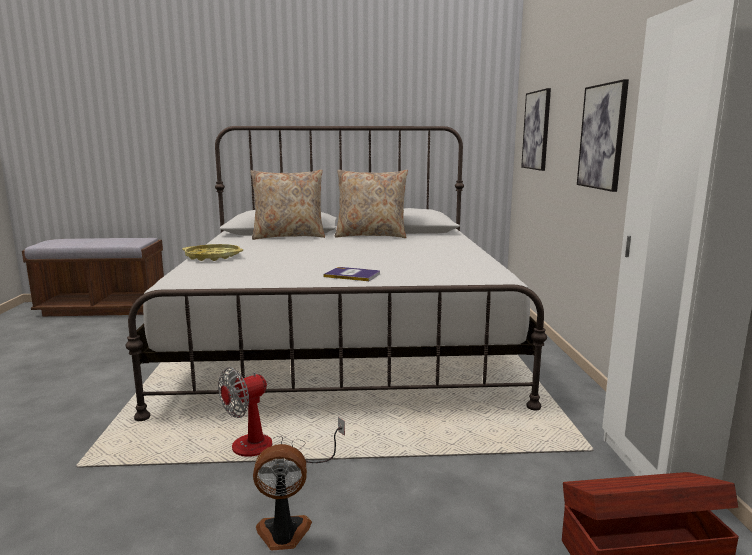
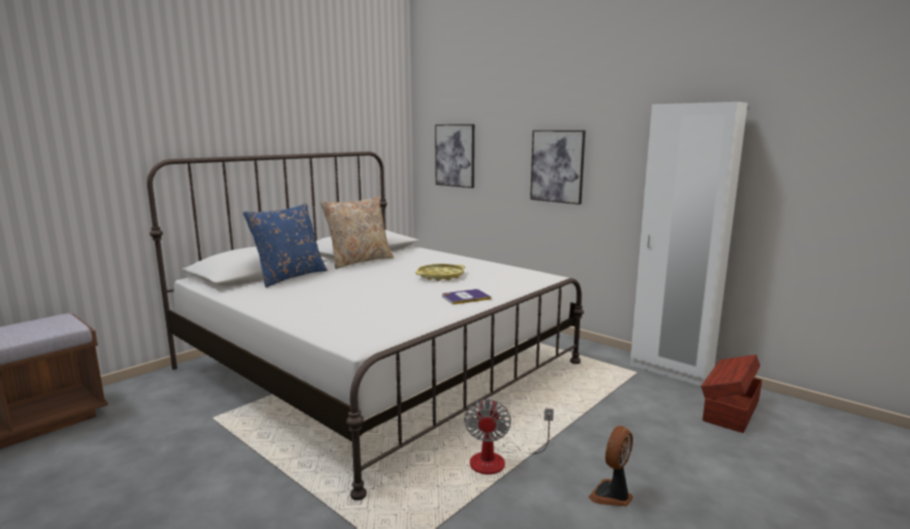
camera: 45 degrees left, 0 degrees up
yellow tray [182,244,243,261] -> yellow tray moved to [415,264,465,281]
beige pillow [251,170,325,240] -> blue pillow [243,203,327,287]

